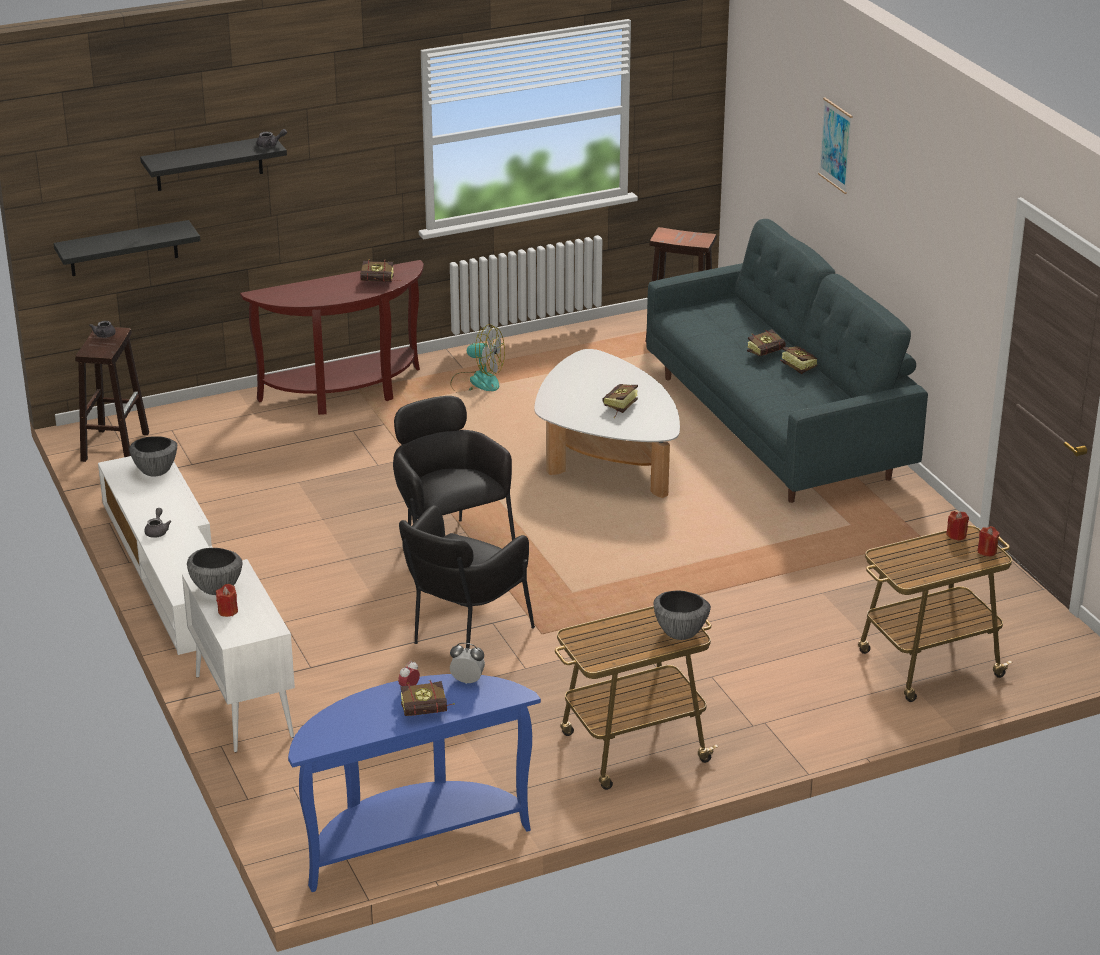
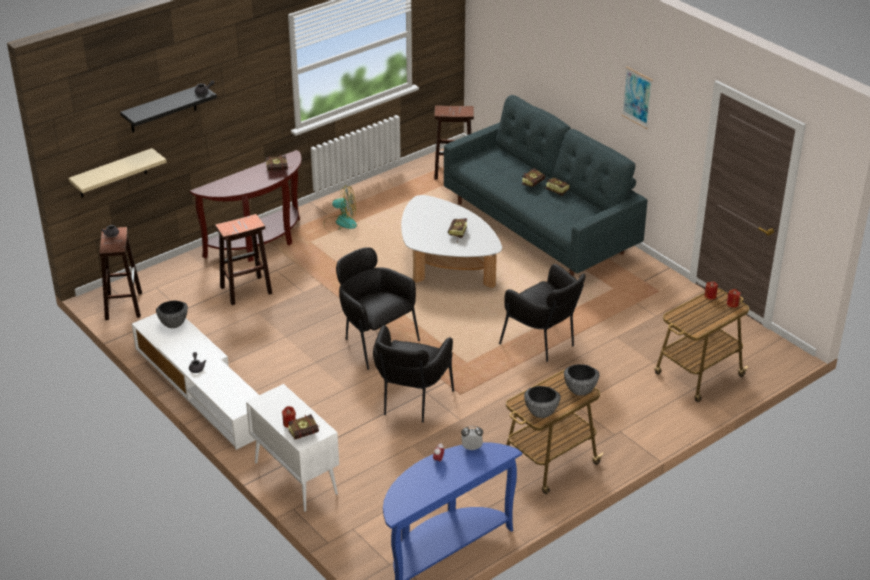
camera: 15 degrees left, 5 degrees up
black shelf [53,220,200,276] -> beige shelf [68,148,167,198]
bowl [187,548,243,595] -> bowl moved to [524,386,561,418]
book [400,680,455,716] -> book moved to [288,414,320,440]
picture [818,98,852,194] -> picture moved to [622,67,653,129]
none -> brown stool [215,214,272,305]
none -> black armchair [499,264,586,362]

